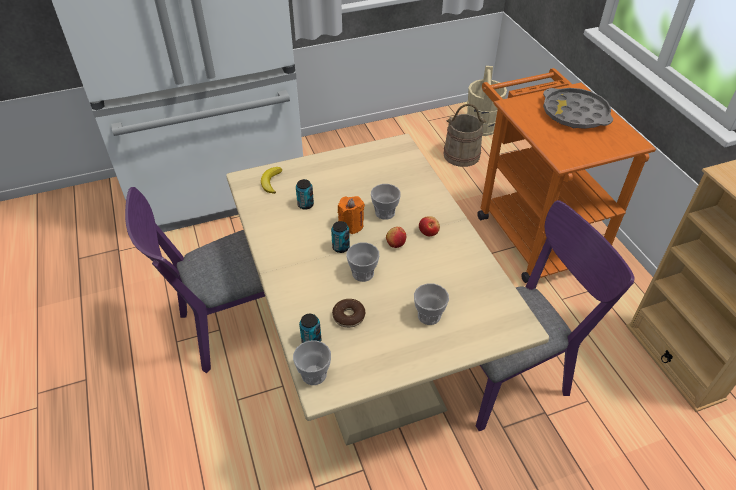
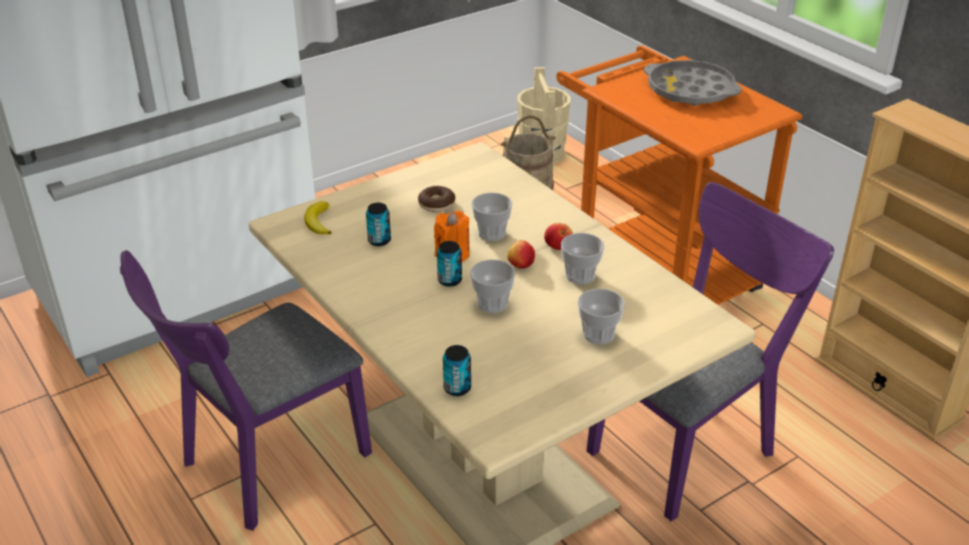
camera: 15 degrees left, 10 degrees down
cup [293,340,331,385] -> cup moved to [561,233,604,284]
donut [332,299,366,328] -> donut moved to [418,186,455,213]

